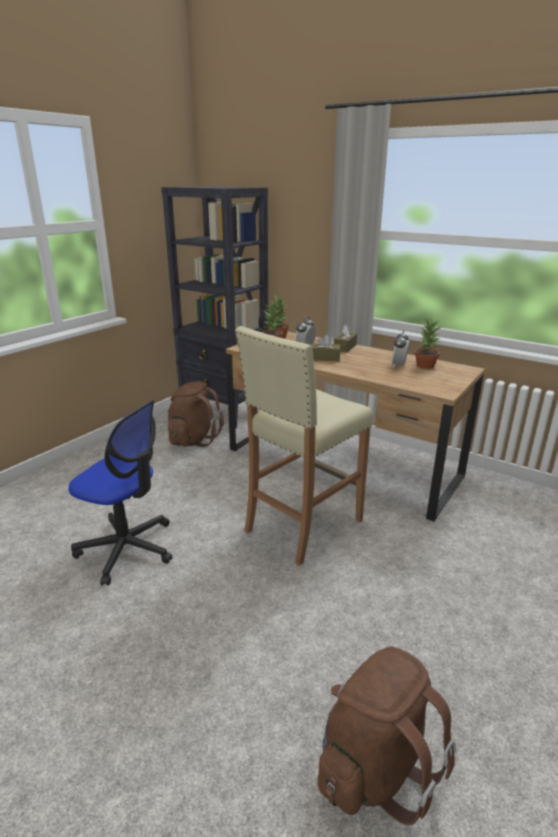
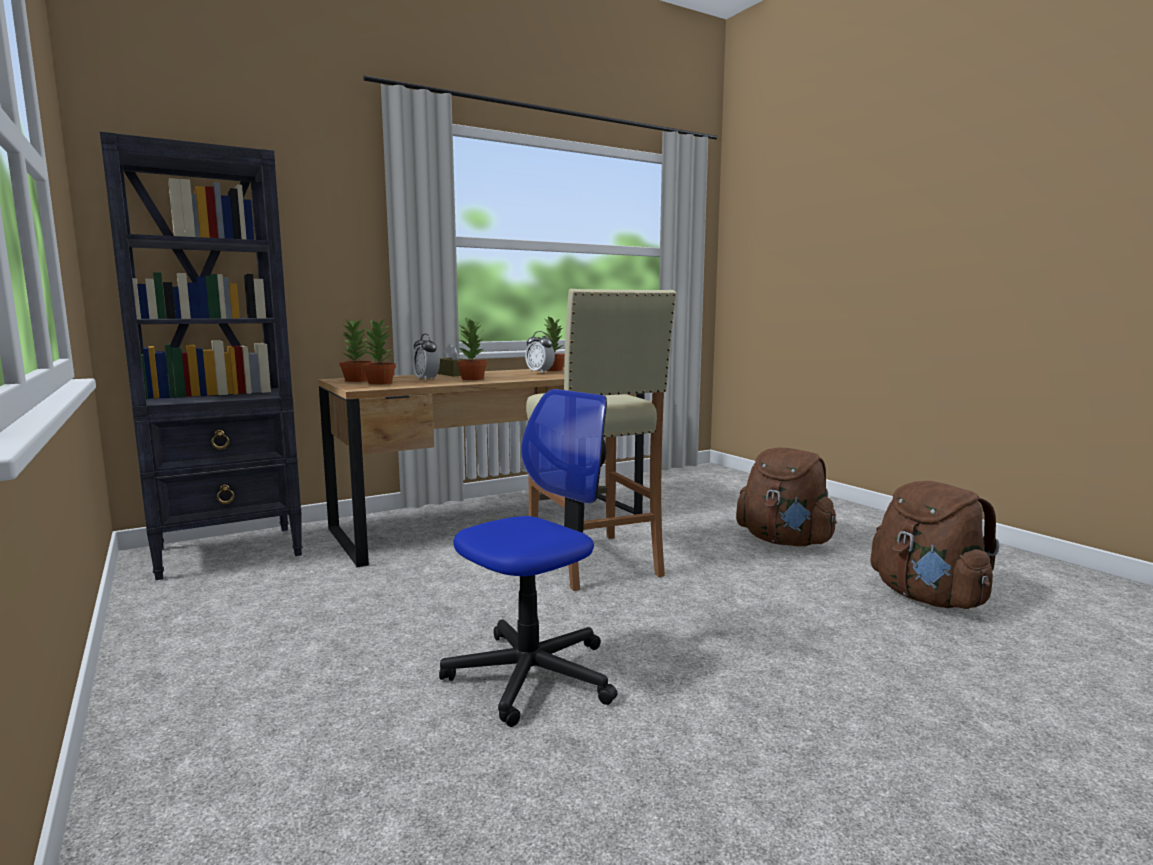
camera: 65 degrees left, 15 degrees down
brown backpack [168,381,224,447] -> brown backpack moved to [736,448,837,546]
brown tissue box [311,335,341,361] -> potted plant [456,317,487,380]

